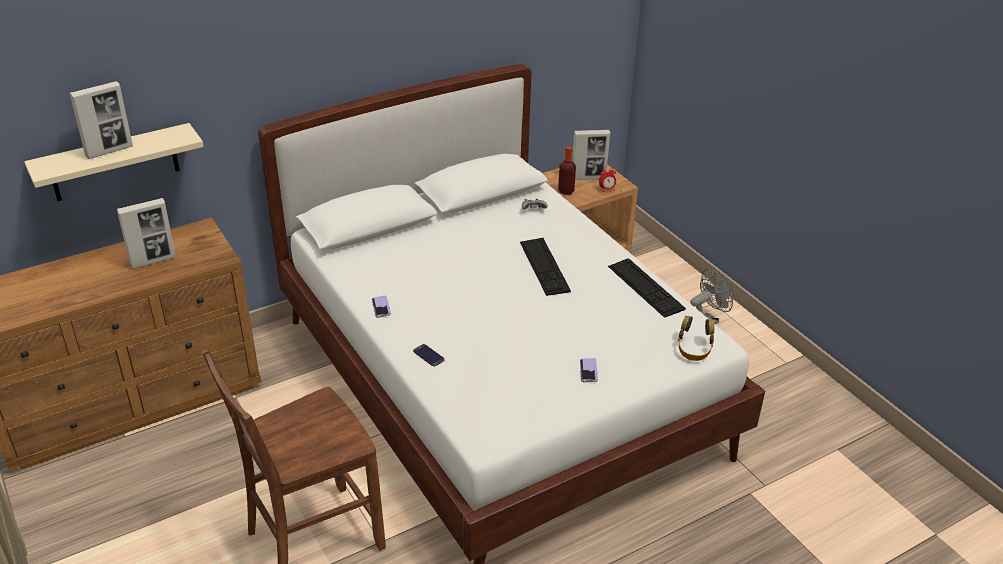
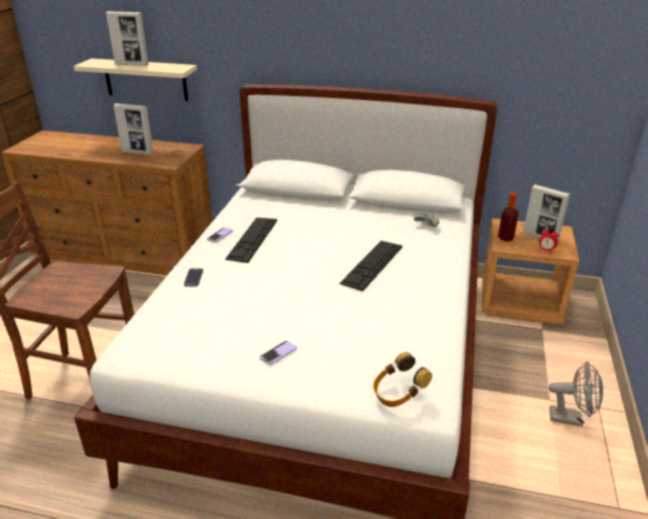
camera: 45 degrees right, 5 degrees down
keyboard [608,258,686,318] -> keyboard moved to [225,217,277,263]

